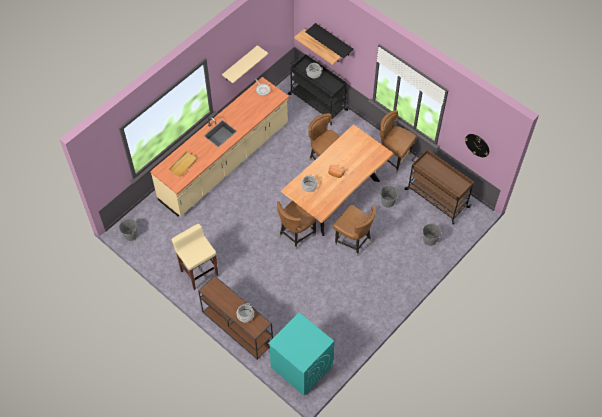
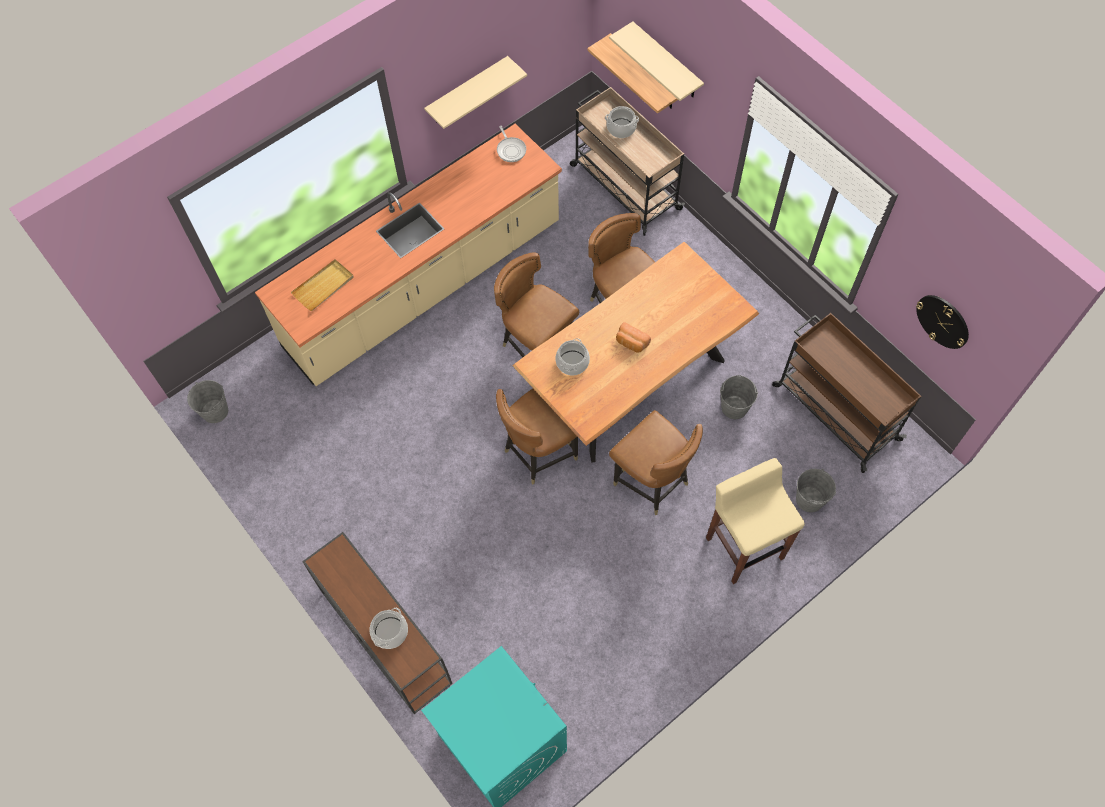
camera: 10 degrees right, 5 degrees up
beige stool [171,224,218,290] -> beige stool moved to [706,458,805,584]
black cart [288,54,349,125] -> beige cart [570,87,685,236]
black shelf [305,23,354,58] -> beige shelf [609,21,704,101]
brown chair [380,110,417,173] -> brown chair moved to [494,252,579,357]

